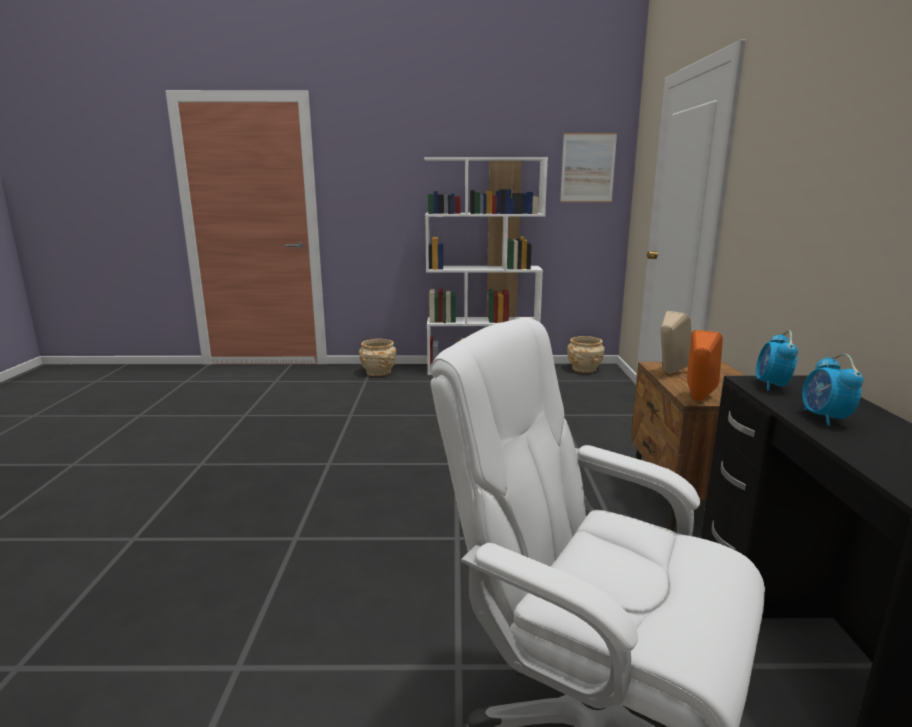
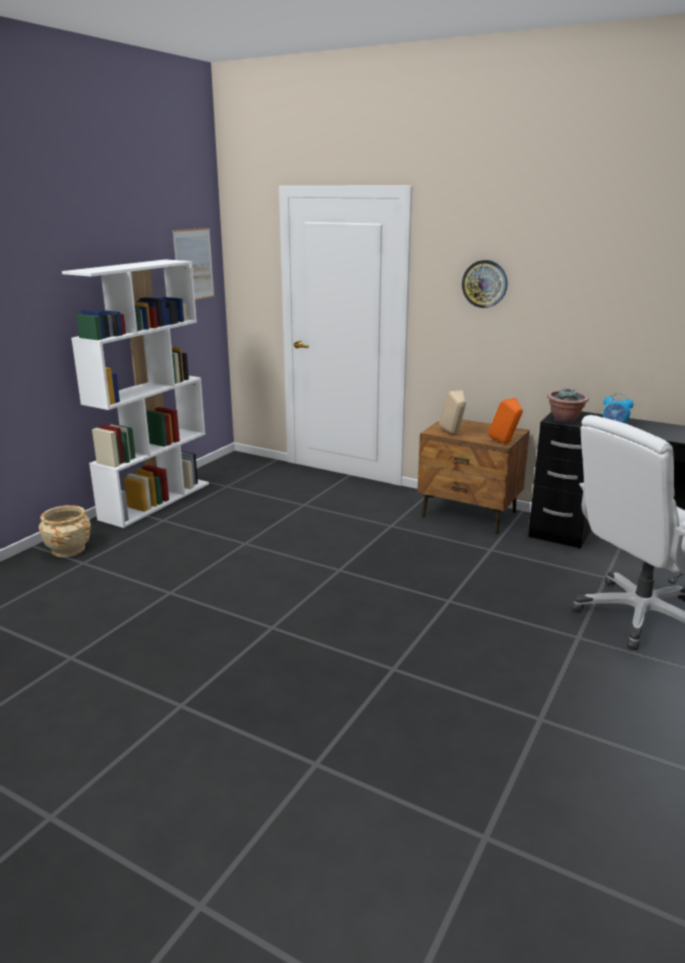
camera: 60 degrees left, 5 degrees up
beige planter [567,336,605,373] -> none
alarm clock [756,330,798,391] -> potted plant [547,388,589,423]
none -> wall clock [462,260,507,308]

